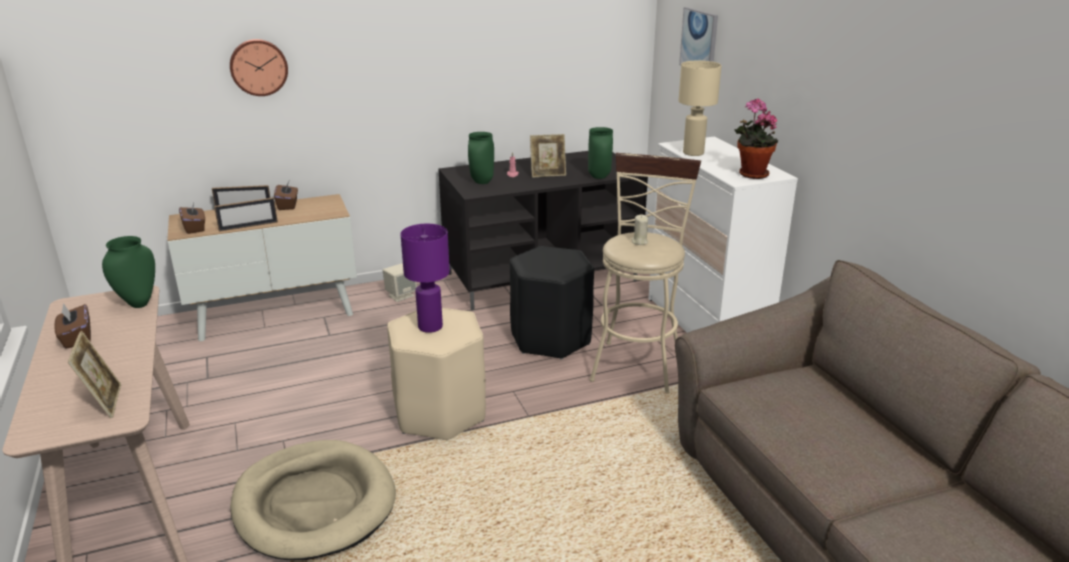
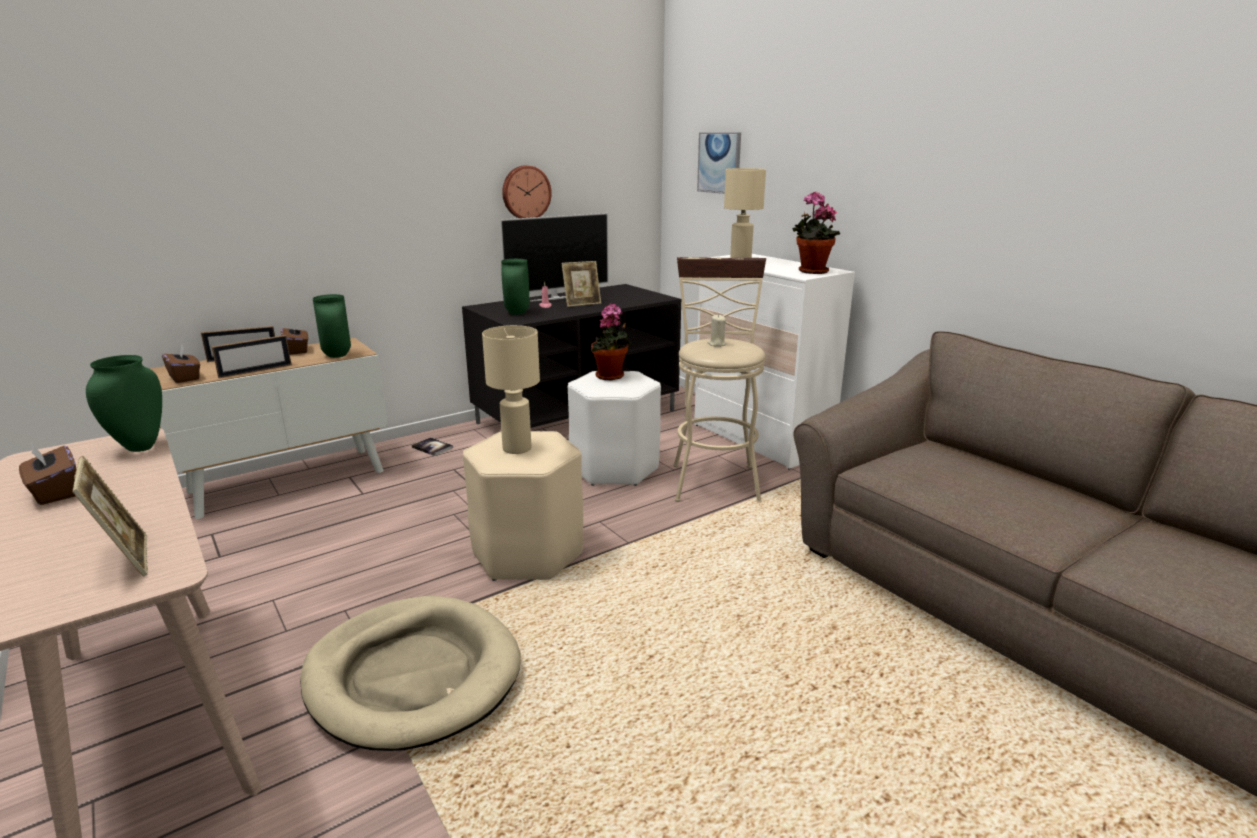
camera: 15 degrees left, 5 degrees down
wall clock [230,39,288,96] -> wall clock moved to [502,165,552,218]
beige speaker [383,263,417,302] -> book [411,437,453,456]
purple table lamp [400,224,450,333] -> beige table lamp [482,325,540,454]
black stool [510,246,594,360] -> white stool [568,371,661,486]
green vase [588,127,613,179] -> green vase moved to [313,294,351,358]
none -> television [500,213,609,302]
none -> potted plant [591,303,631,381]

